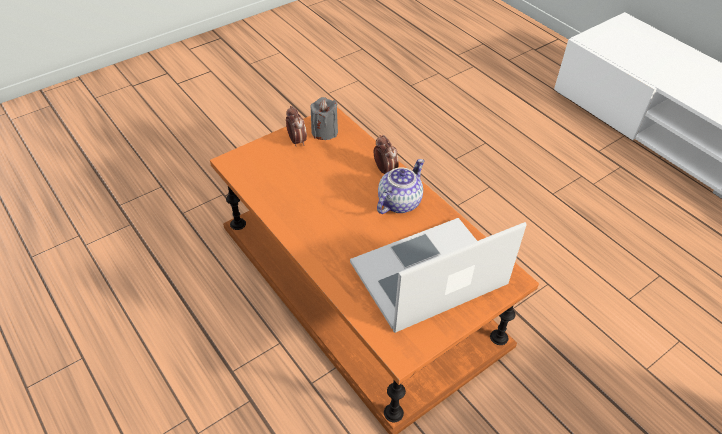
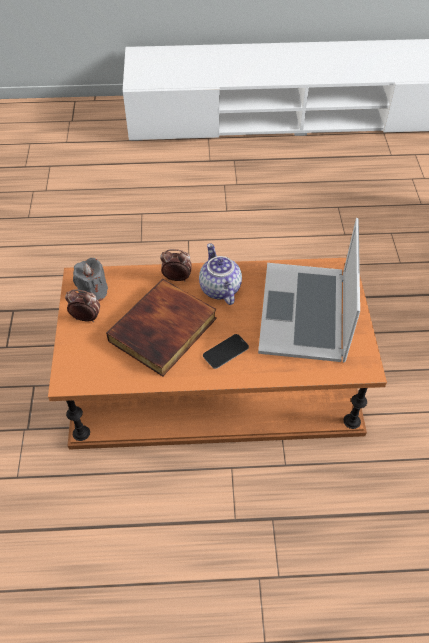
camera: 55 degrees left, 5 degrees up
none -> book [106,279,217,376]
none -> phone [203,334,249,369]

